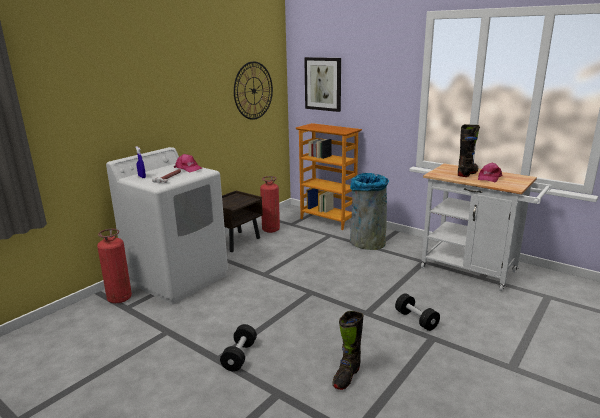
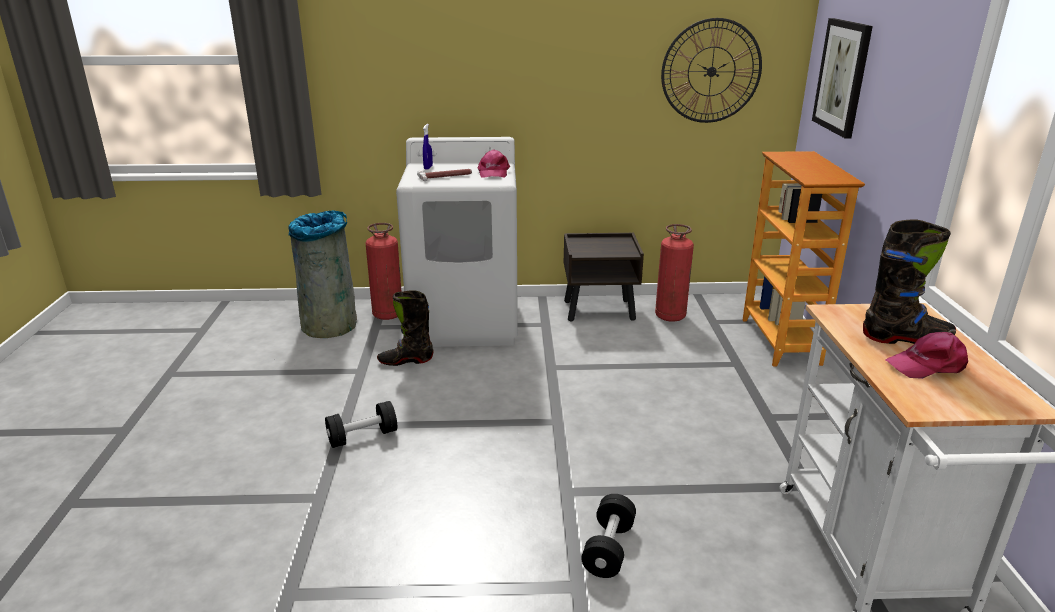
camera: 50 degrees right, 5 degrees up
black boot [332,311,364,390] -> black boot moved to [377,290,434,366]
grey trash can [350,173,389,250] -> grey trash can moved to [289,210,357,338]

